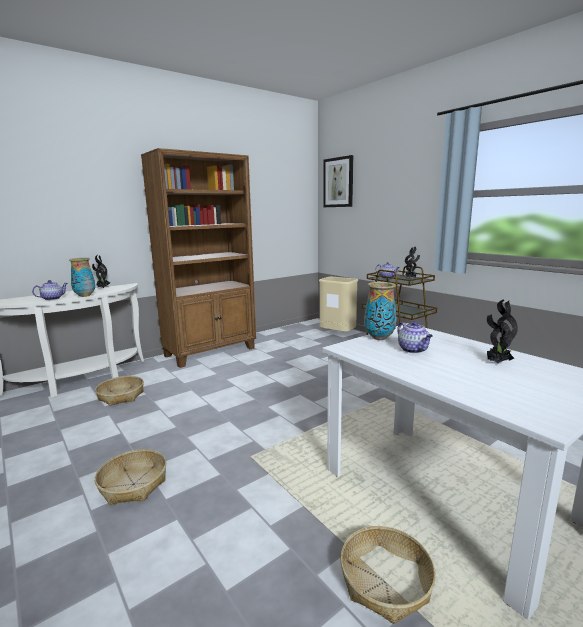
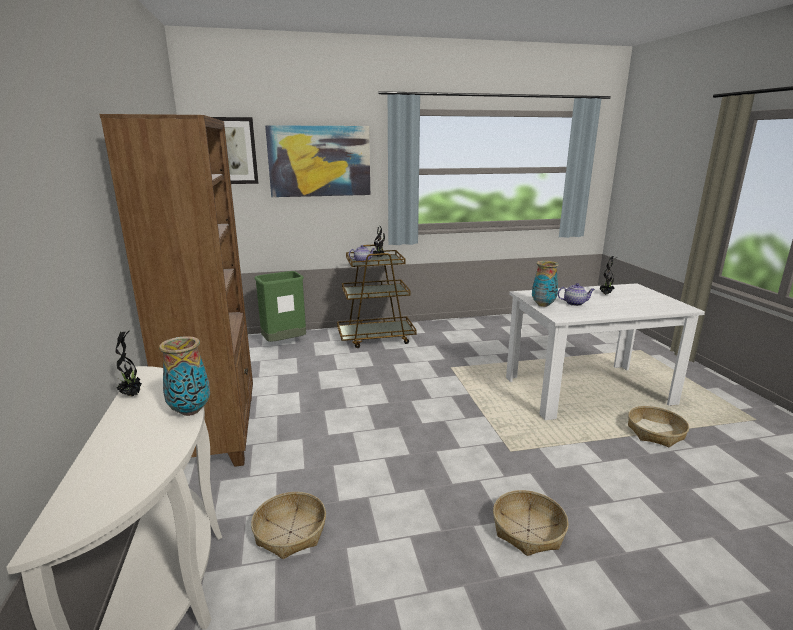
camera: 65 degrees left, 5 degrees up
teapot [32,280,67,300] -> none
beige trash can [319,277,358,332] -> green trash can [254,271,306,342]
none -> picture [265,125,370,197]

